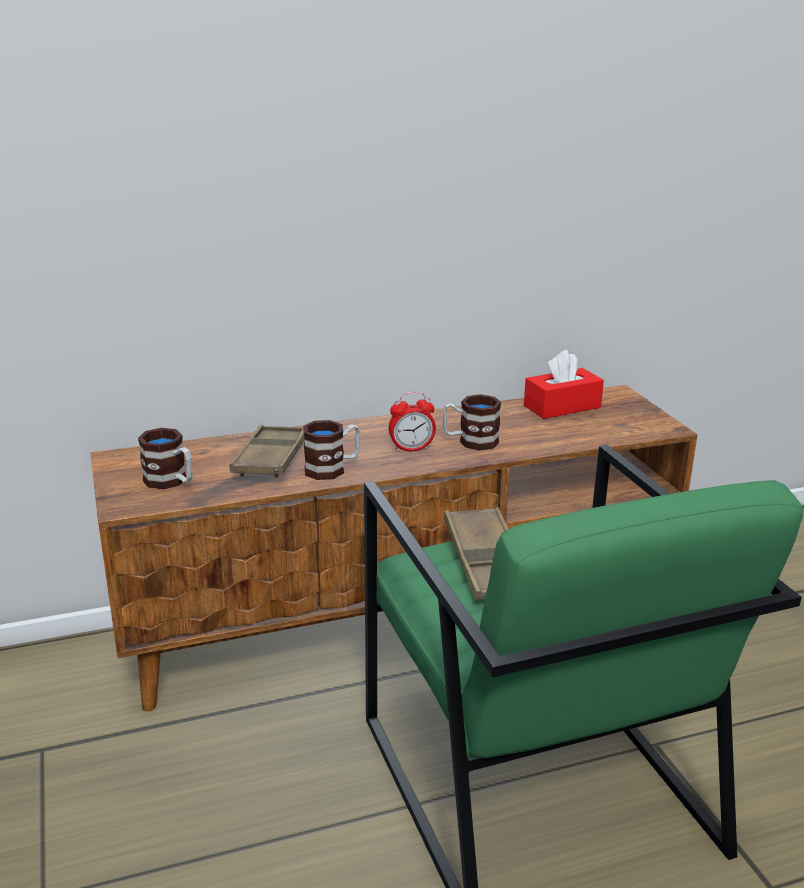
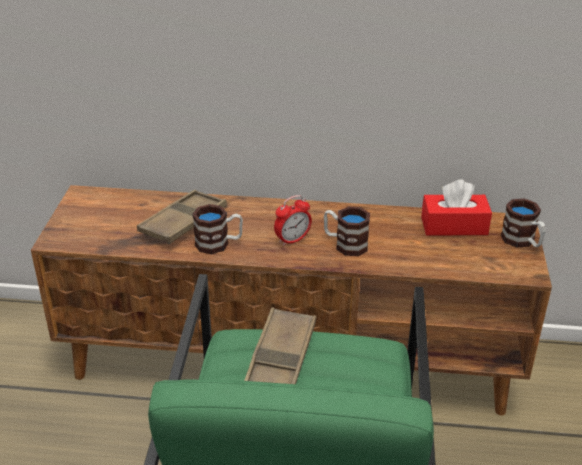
camera: 25 degrees right, 10 degrees up
mug [138,428,193,489] -> mug moved to [501,199,546,248]
alarm clock [389,391,436,453] -> alarm clock turned 45 degrees counterclockwise [274,195,312,246]

